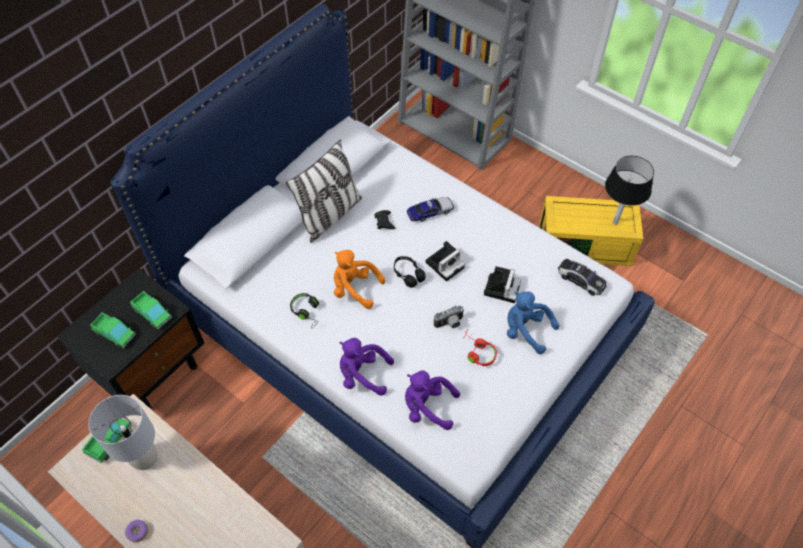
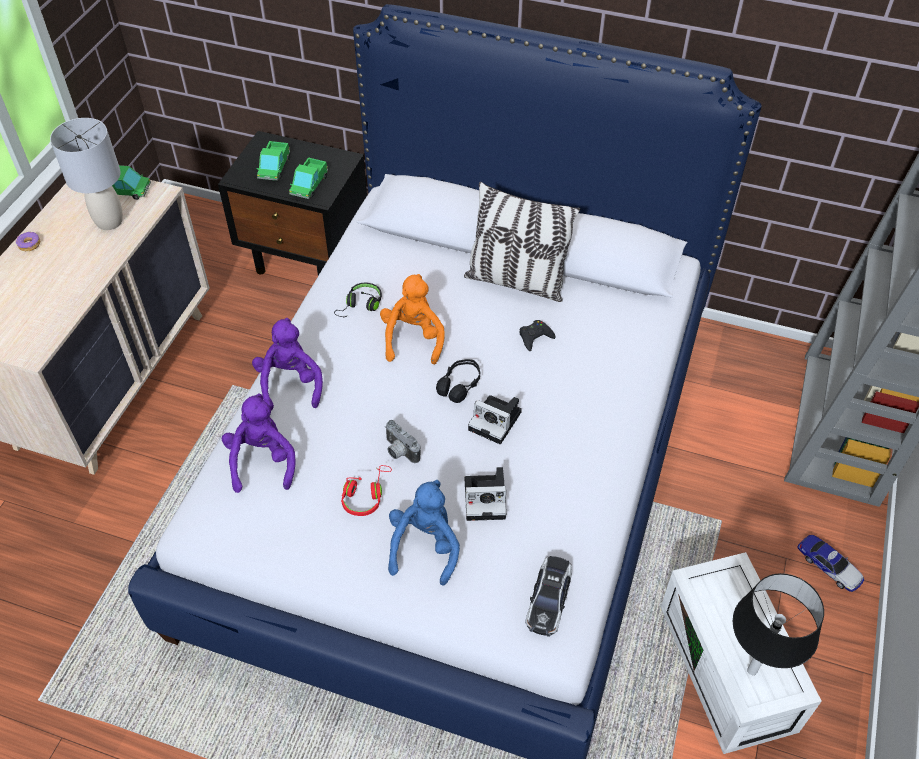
camera: 70 degrees right, 5 degrees down
toy car [407,197,454,222] -> toy car moved to [797,535,864,592]
yellow storage box [539,196,643,266] -> white storage box [660,552,822,754]

